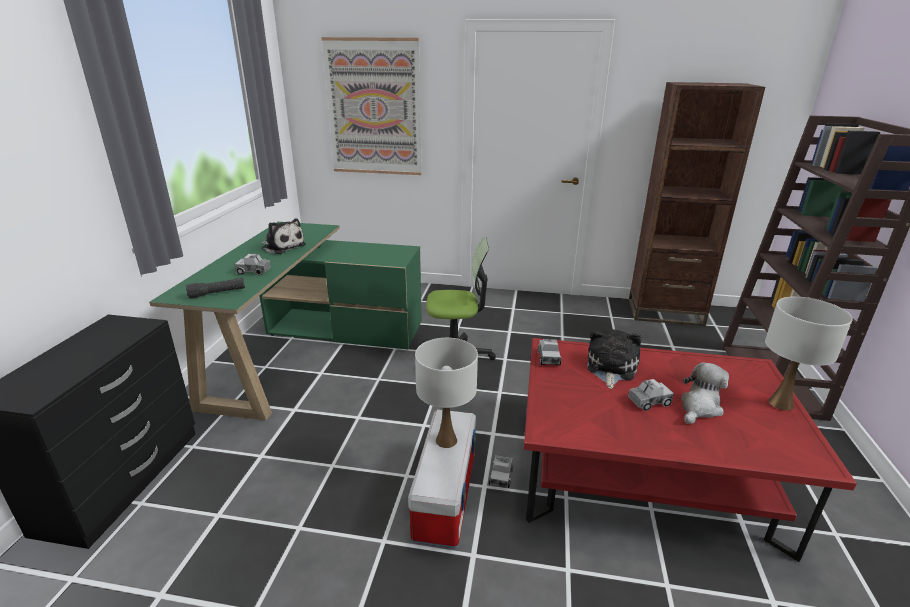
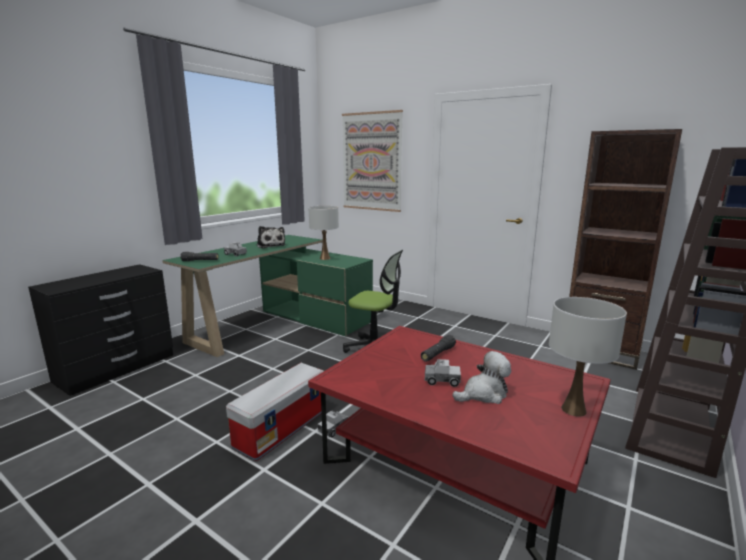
camera: 25 degrees right, 10 degrees down
white table lamp [415,338,478,448] -> white table lamp moved to [309,206,339,260]
toy truck [538,339,561,365] -> none
plush toy [587,329,641,389] -> black flashlight [421,335,456,362]

